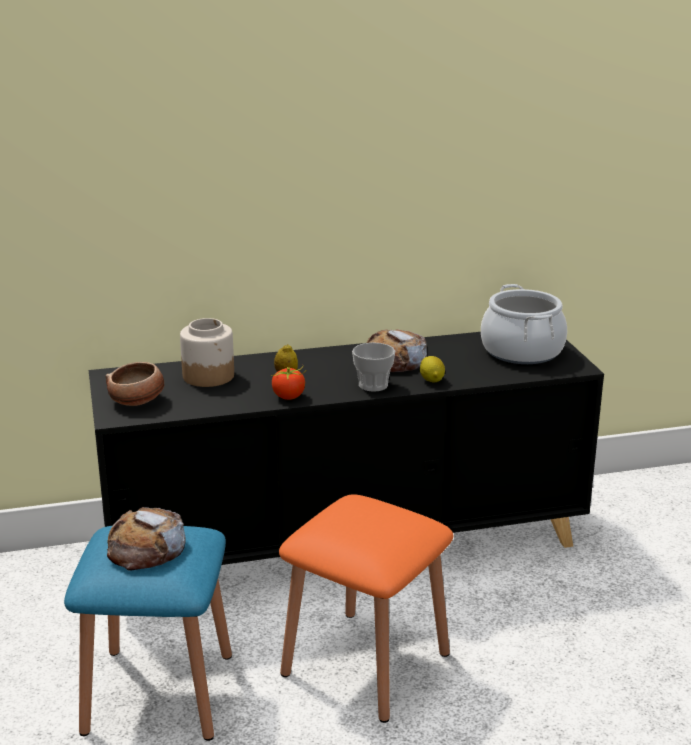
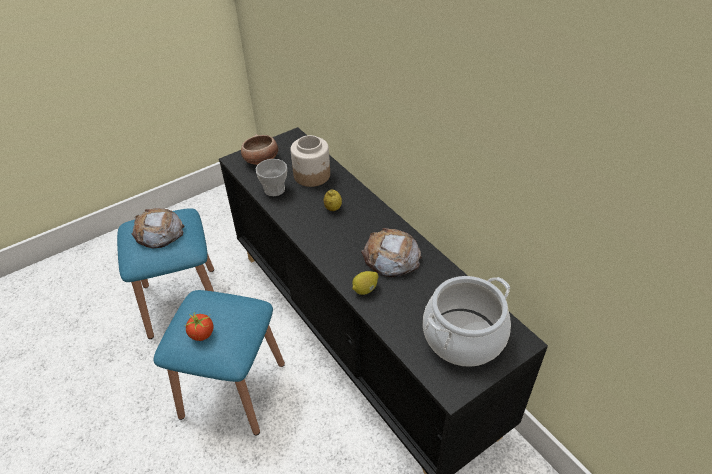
camera: 70 degrees right, 20 degrees up
tomato [270,365,307,400] -> tomato moved to [185,313,213,341]
orange stool [279,495,453,723] -> blue stool [154,290,285,436]
cup [352,342,395,392] -> cup moved to [256,159,287,196]

